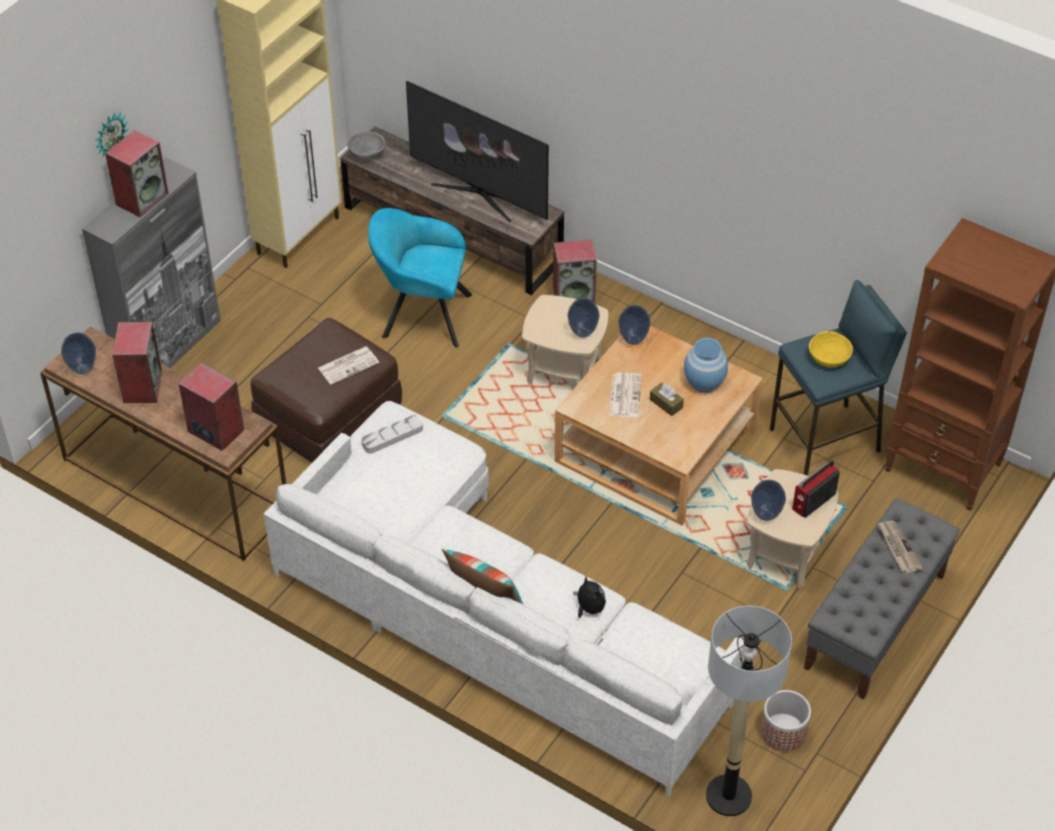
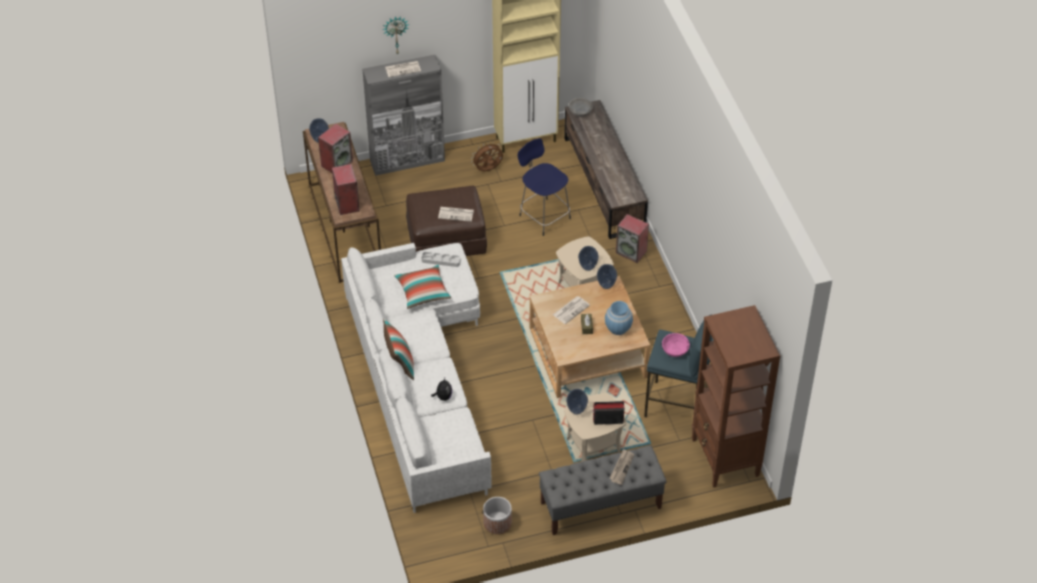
camera: 40 degrees right, 0 degrees up
speaker [105,130,169,218] -> newspaper [385,61,421,77]
turquoise armchair [368,208,472,347] -> blue stool [518,138,571,236]
television [406,81,549,222] -> none
floor lamp [706,606,792,816] -> none
yellow bowl [809,331,853,367] -> pink bowl [662,333,690,357]
none -> pillow [394,265,451,309]
none -> brown fan [471,142,503,172]

